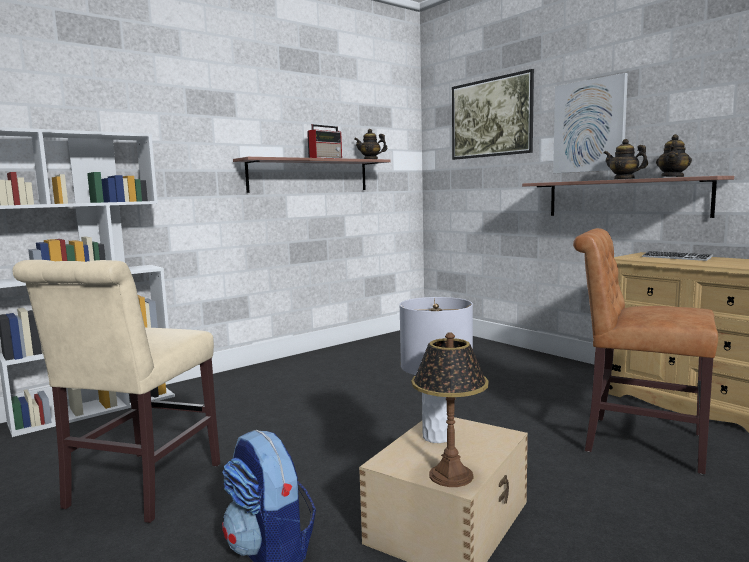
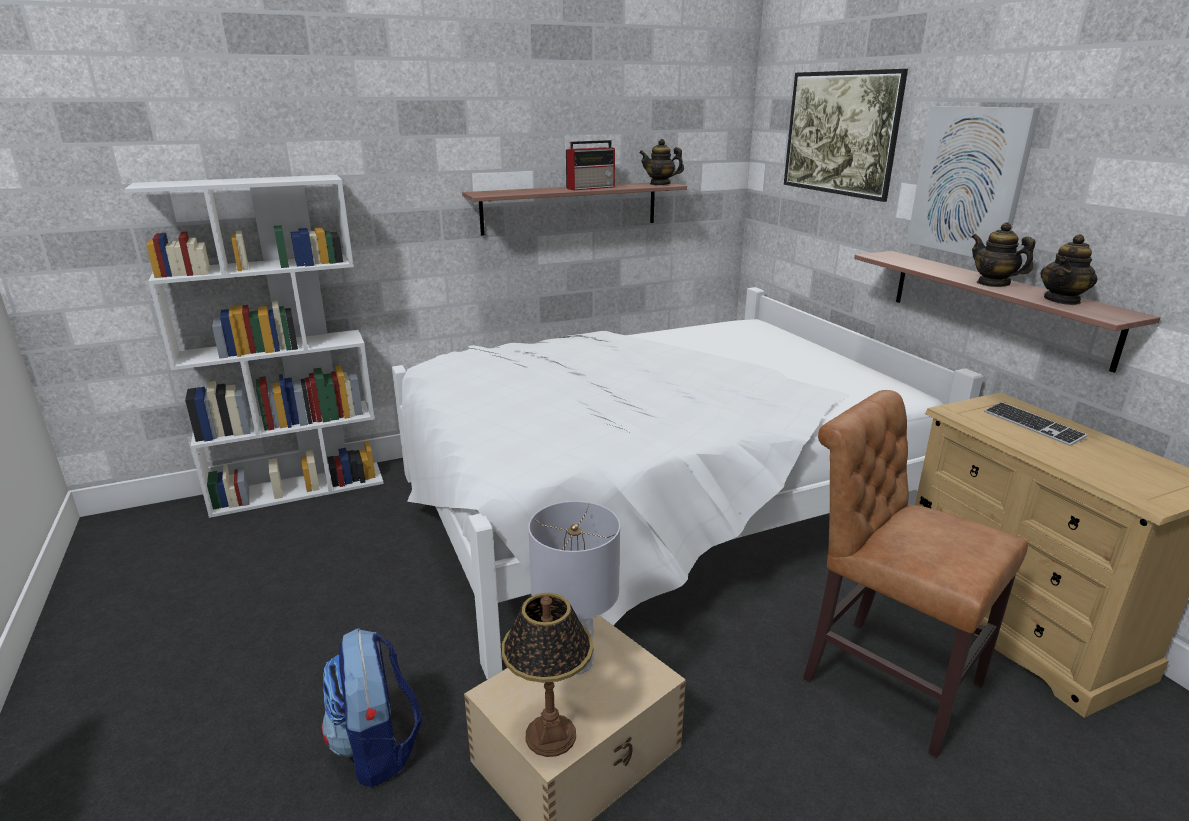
camera: 15 degrees right, 15 degrees up
beige chair [13,260,220,523] -> none
none -> white bed [392,287,983,680]

